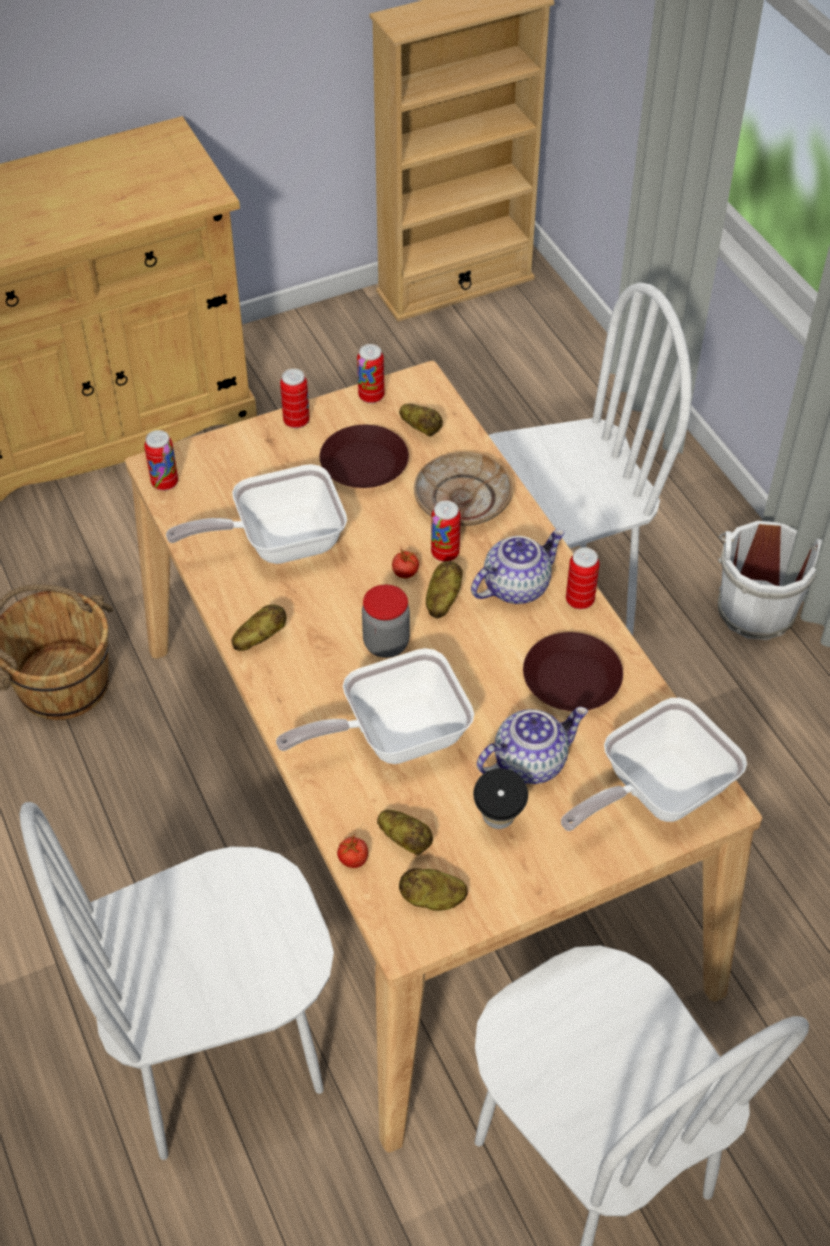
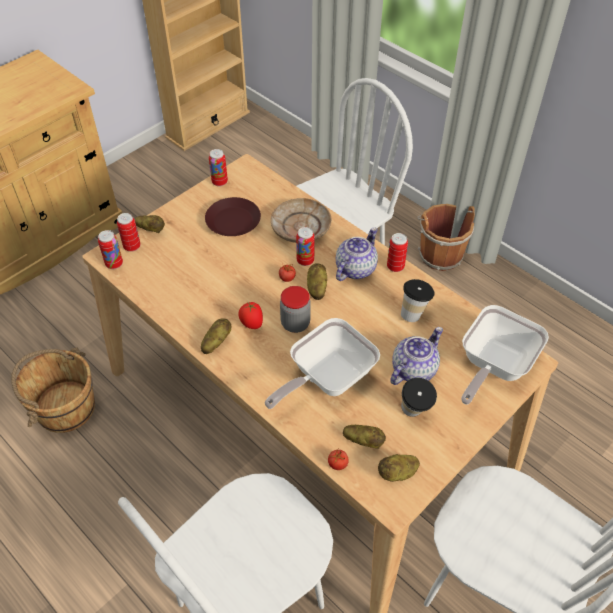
camera: 20 degrees left, 0 degrees up
frying pan [166,464,347,564] -> none
can [280,369,310,428] -> can moved to [117,213,141,252]
potato [399,404,443,437] -> potato moved to [135,215,165,233]
brown plate [523,632,623,711] -> cup [401,279,435,322]
white bucket [718,521,822,640] -> brown bucket [417,204,475,271]
none -> tomato [238,302,263,329]

